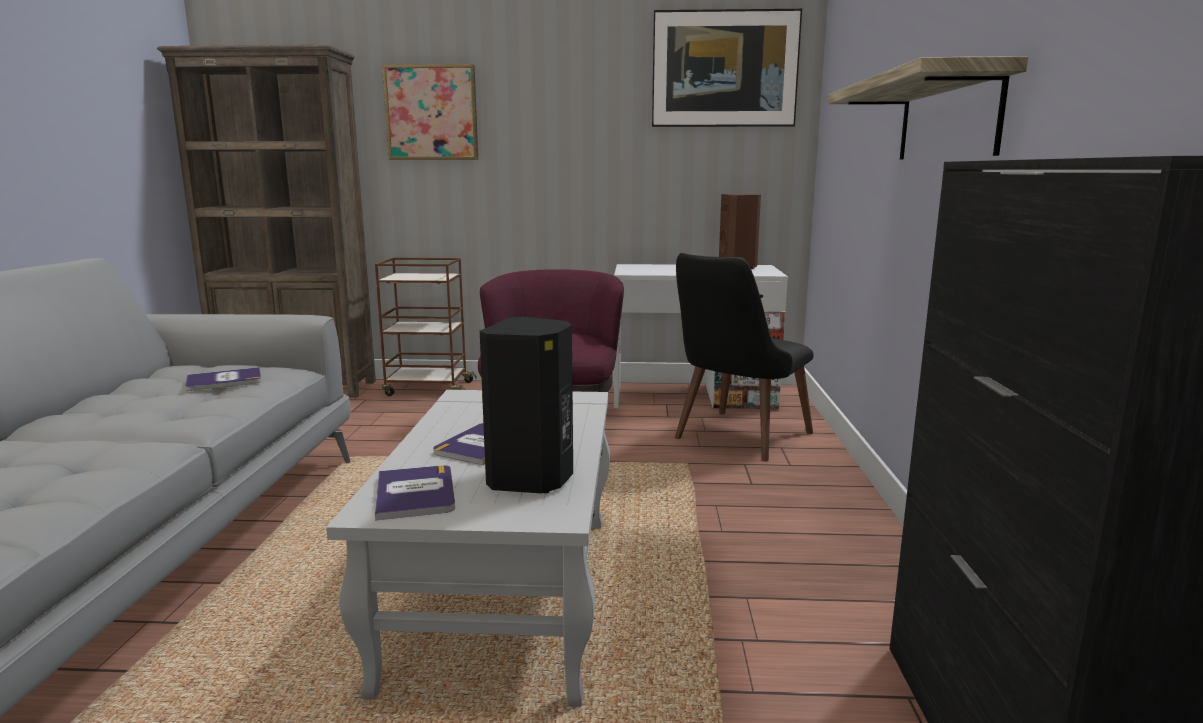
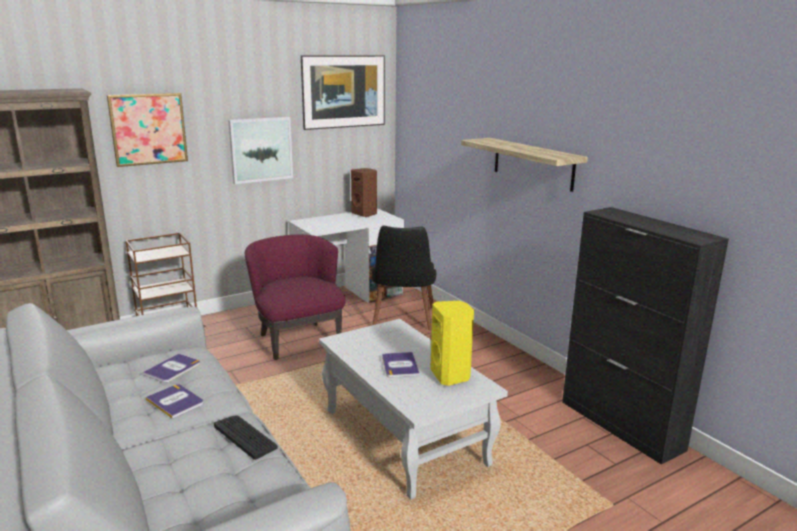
camera: 35 degrees left, 5 degrees up
book [375,465,455,520] -> book moved to [146,384,204,419]
black speaker [480,317,573,494] -> yellow speaker [430,301,474,386]
none -> keyboard [214,415,278,460]
none -> picture [228,117,293,184]

